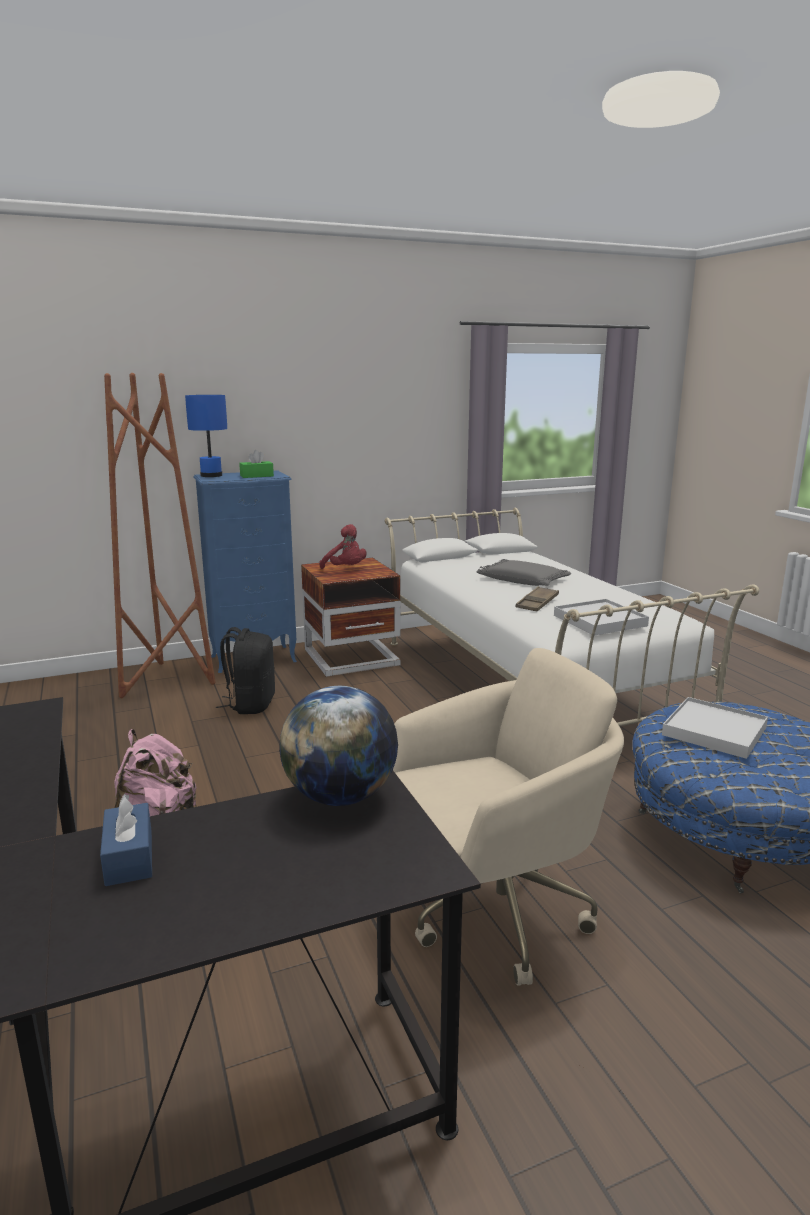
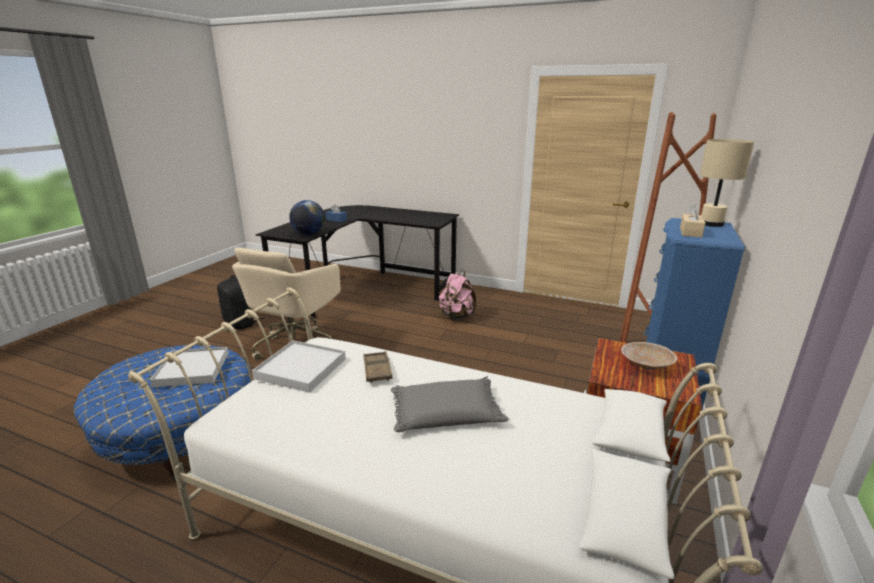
camera: 135 degrees right, 5 degrees up
blue table lamp [185,395,227,477] -> beige table lamp [700,139,754,227]
black backpack [216,627,275,714] -> black backpack moved to [217,275,264,329]
green tissue box [239,450,274,478] -> beige tissue box [680,204,705,238]
red plush toy [319,524,366,569] -> beige bowl [621,342,677,370]

